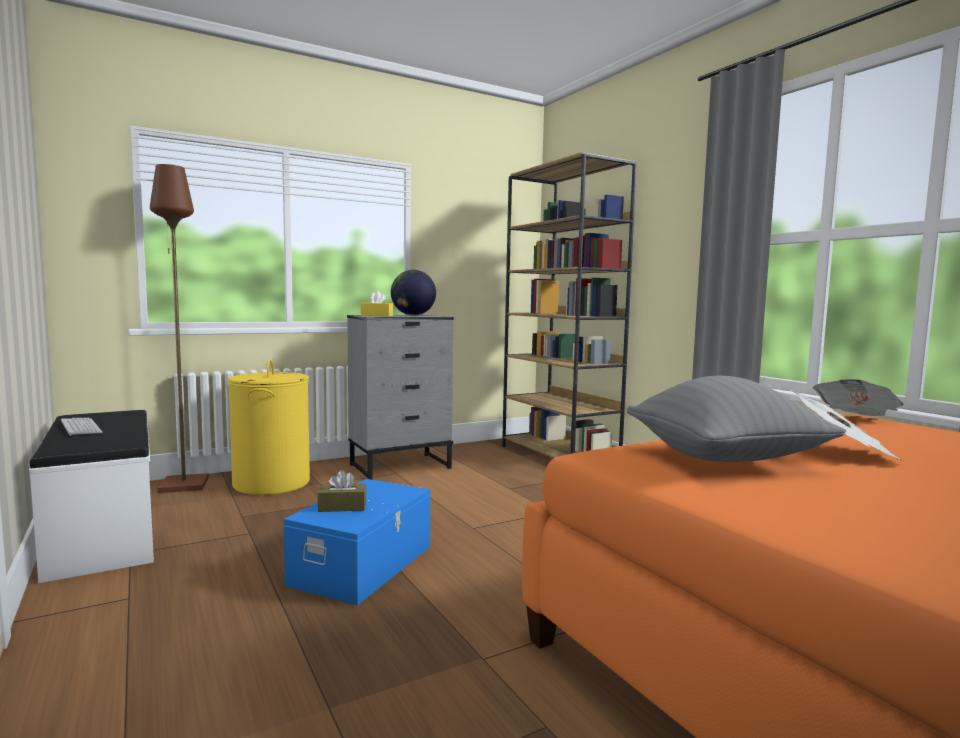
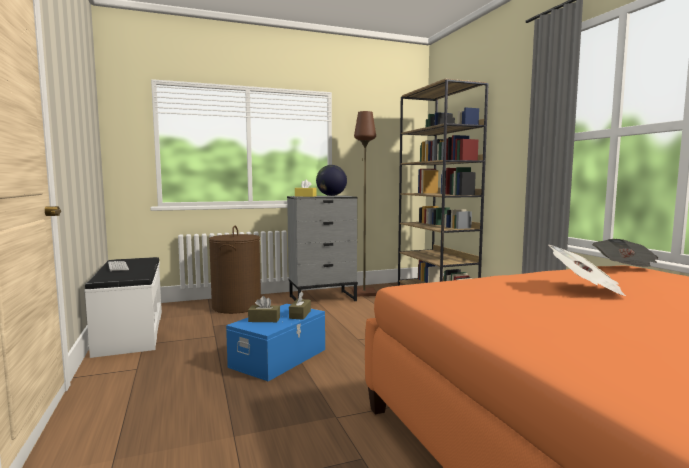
camera: 10 degrees right, 0 degrees up
brown floor lamp [150,164,209,493] -> brown floor lamp moved to [352,111,377,296]
yellow laundry basket [228,359,310,495] -> brown laundry basket [209,226,261,314]
grey pillow [627,376,846,462] -> none
none -> brown tissue box [289,292,311,320]

